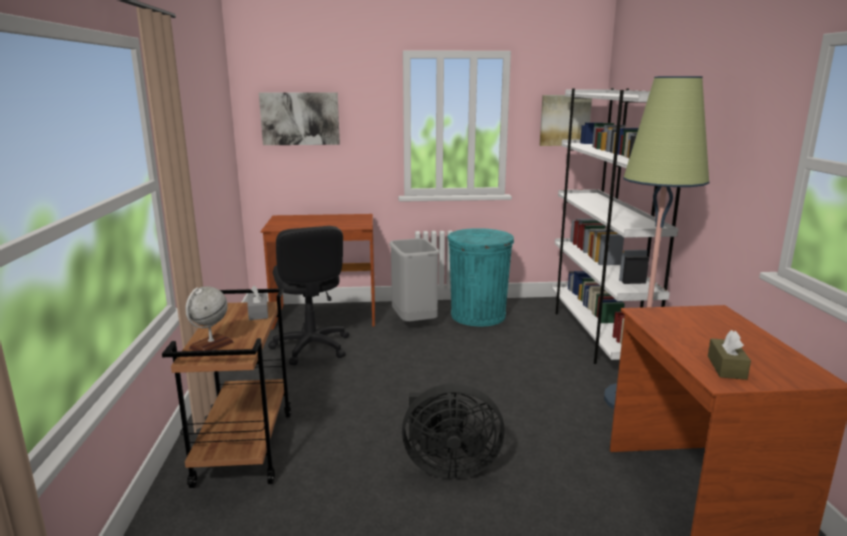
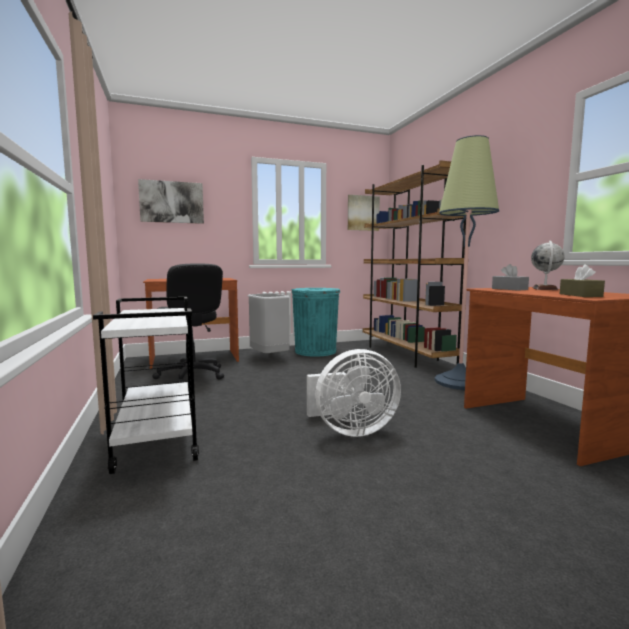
camera: 15 degrees left, 10 degrees down
brown cart [162,288,291,488] -> white cart [93,297,199,474]
globe [185,286,234,351] -> globe moved to [531,241,565,290]
grey tissue box [248,285,268,320] -> grey tissue box moved to [492,264,529,291]
black fan [402,383,504,479] -> white fan [307,349,401,437]
white bookcase [551,88,681,364] -> brown bookcase [363,160,466,368]

